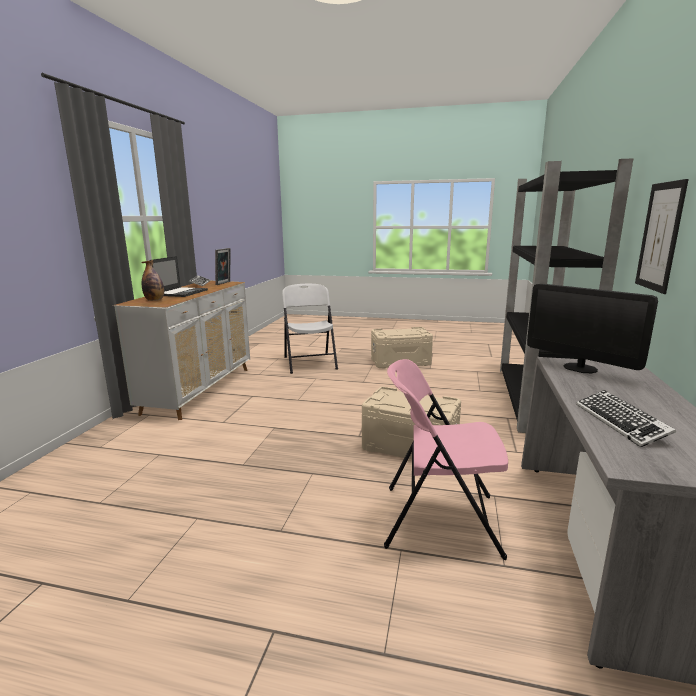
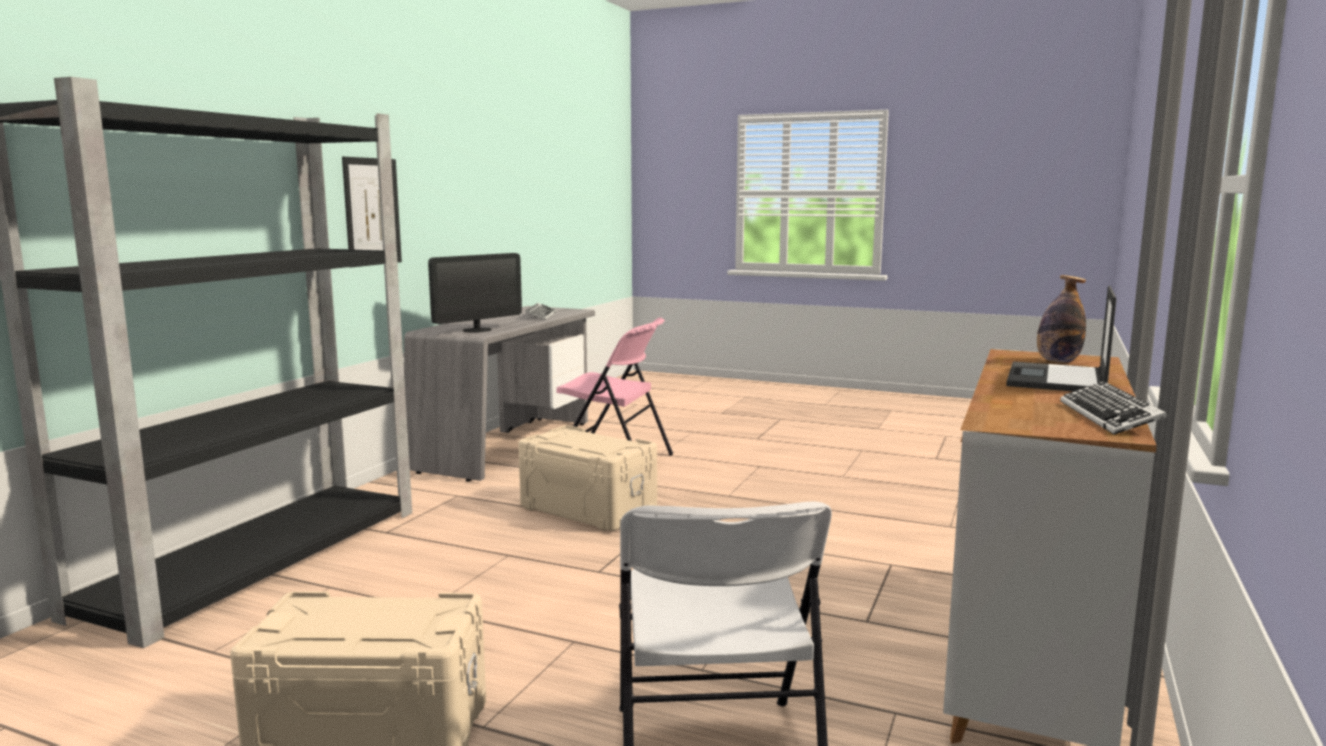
camera: 170 degrees left, 5 degrees down
picture frame [215,248,230,285] -> none
monitor [527,283,658,373] -> monitor turned 75 degrees clockwise [428,253,522,333]

